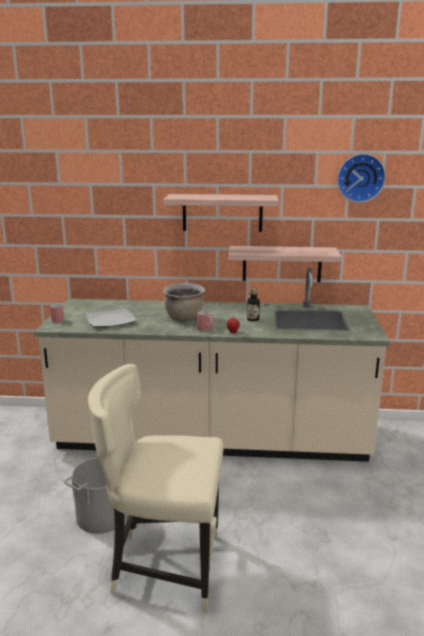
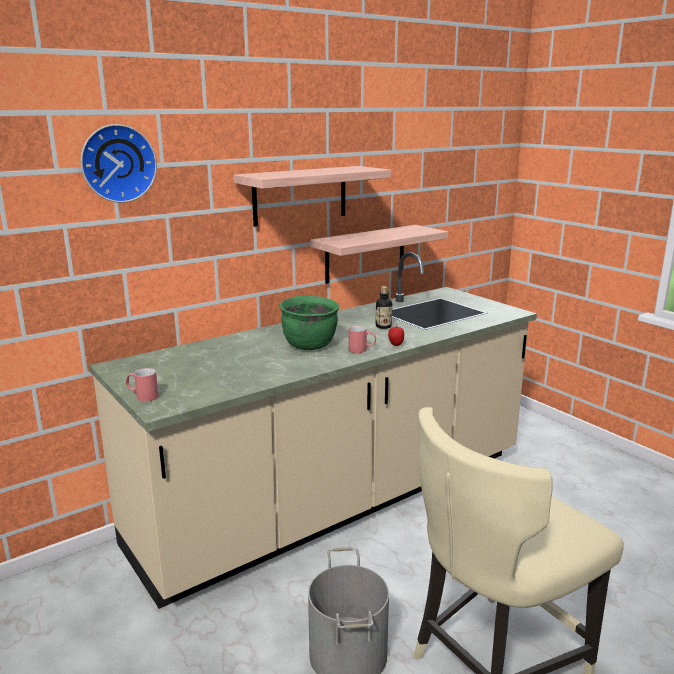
camera: 40 degrees left, 0 degrees up
plate [86,308,136,327] -> none
brown cooking pot [163,283,205,321] -> green cooking pot [279,296,339,350]
wall clock [337,154,386,203] -> wall clock moved to [81,124,157,203]

